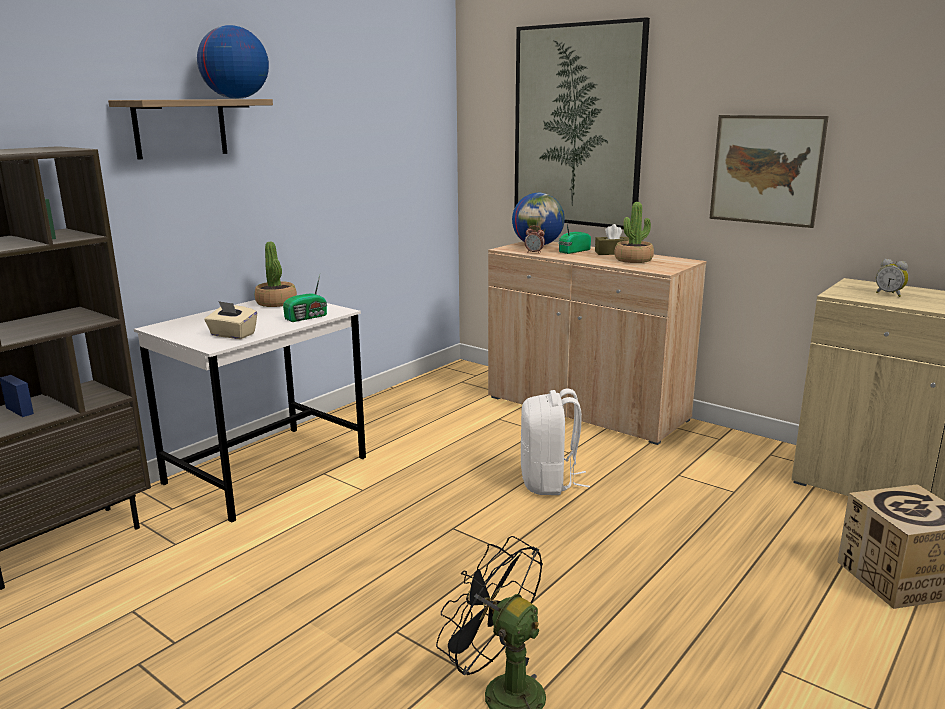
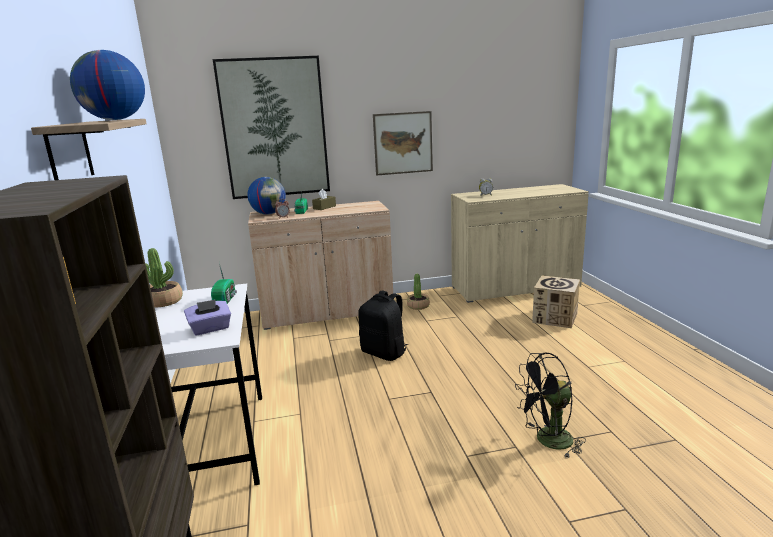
camera: 50 degrees left, 0 degrees up
beige tissue box [204,301,257,339] -> purple tissue box [184,299,231,336]
white backpack [521,388,590,495] -> black backpack [358,290,408,361]
potted plant [615,202,654,263] -> potted plant moved to [407,274,430,310]

